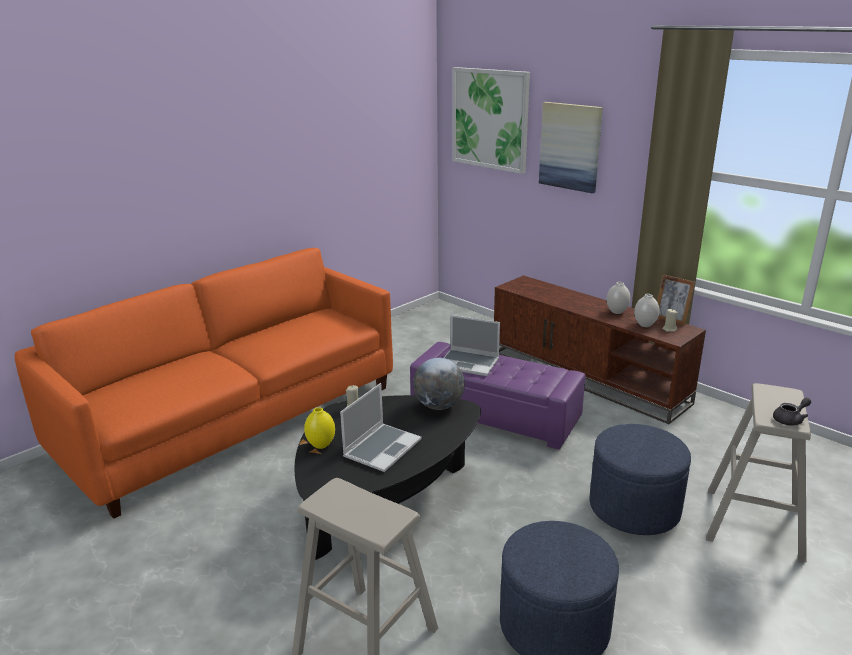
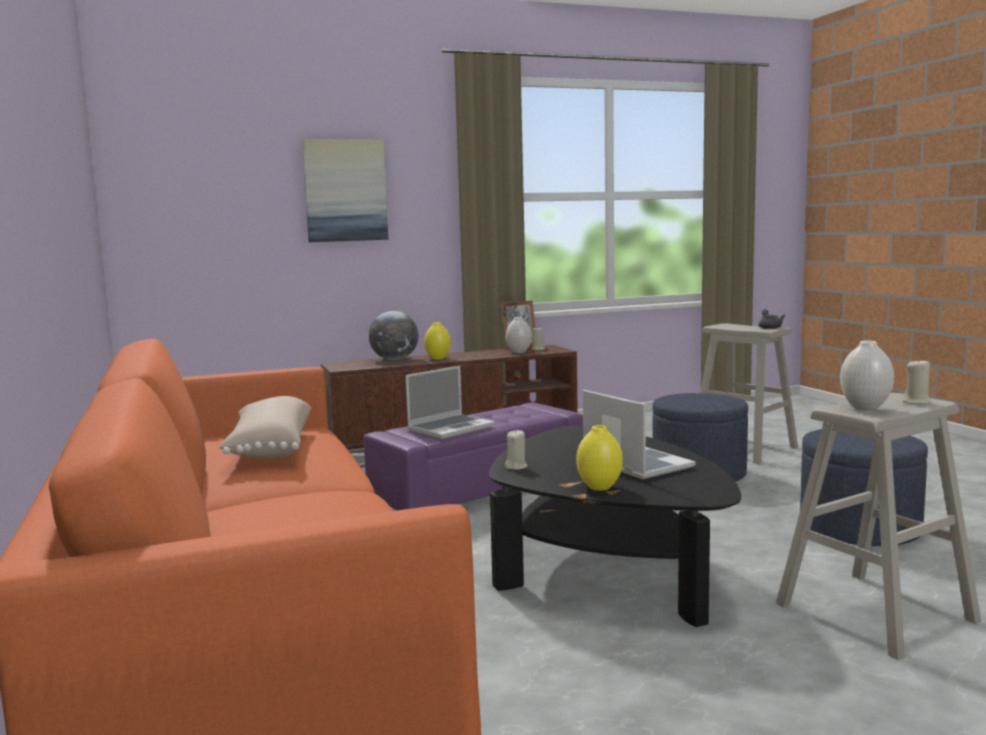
camera: 65 degrees left, 15 degrees down
globe [413,358,465,410] -> globe moved to [369,311,418,360]
picture [452,67,530,174] -> none
white vase [607,282,631,314] -> white vase moved to [840,340,894,410]
none -> beige pillow [218,396,311,458]
none -> yellow vase [424,322,451,360]
none -> beige candle [903,358,932,404]

